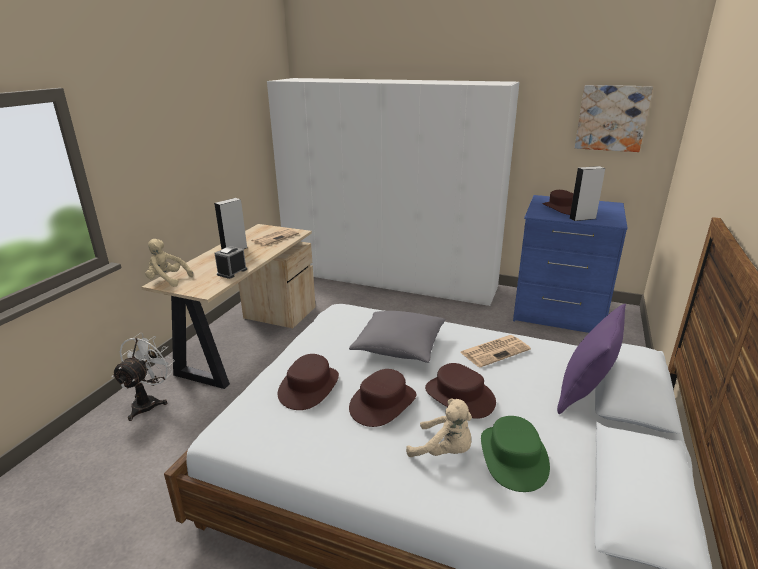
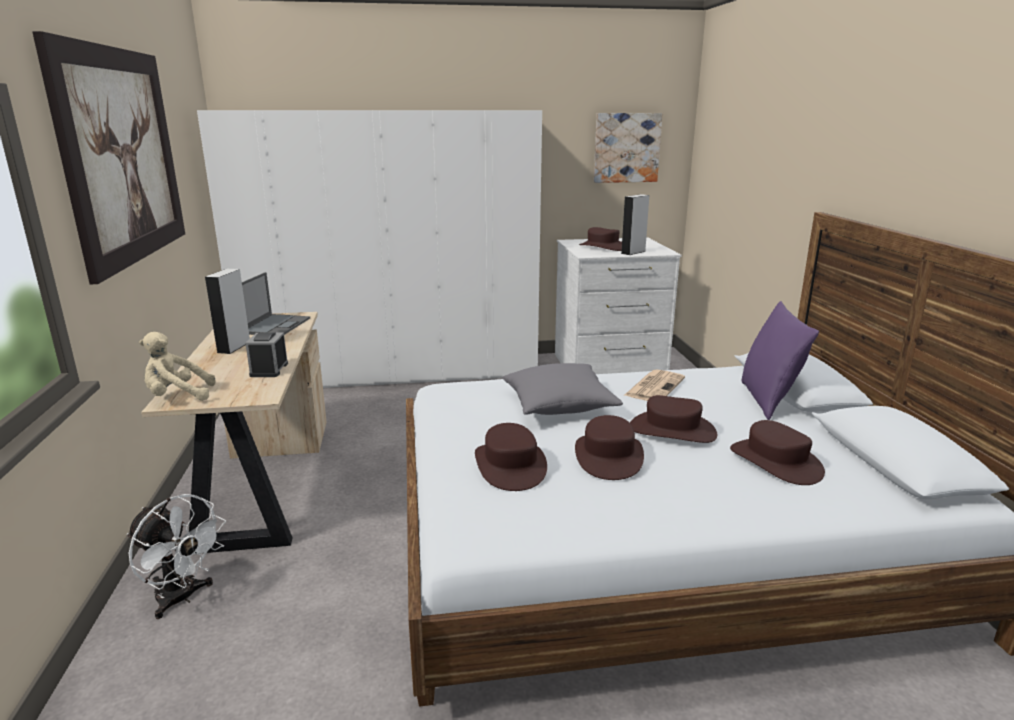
camera: 30 degrees left, 5 degrees down
white fan [112,333,174,421] -> white fan turned 135 degrees clockwise [127,494,226,619]
newspaper [251,228,299,246] -> laptop [242,272,310,335]
beige plush toy [406,399,472,457] -> none
green hat [481,416,550,492] -> brown hat [730,420,825,485]
blue dresser [513,195,628,333] -> white dresser [555,237,681,374]
none -> picture [32,31,185,284]

